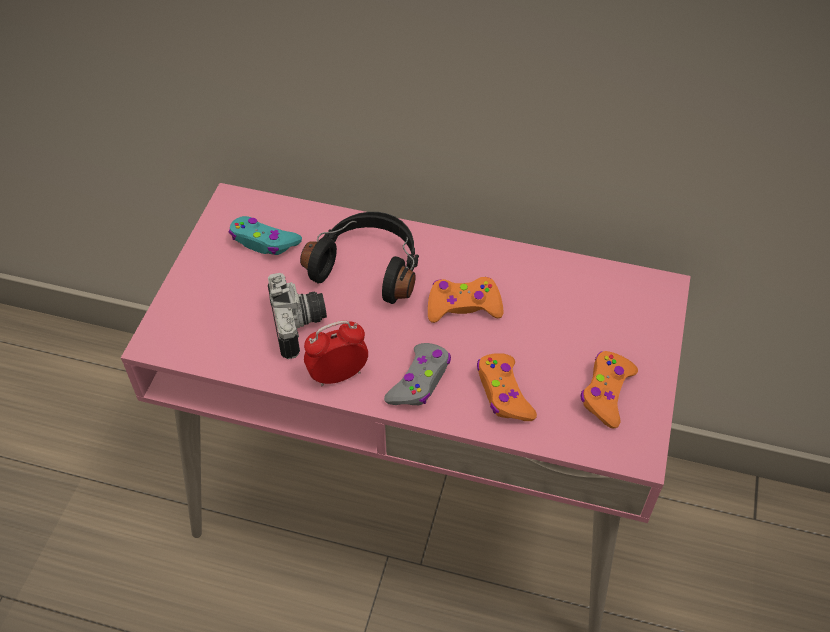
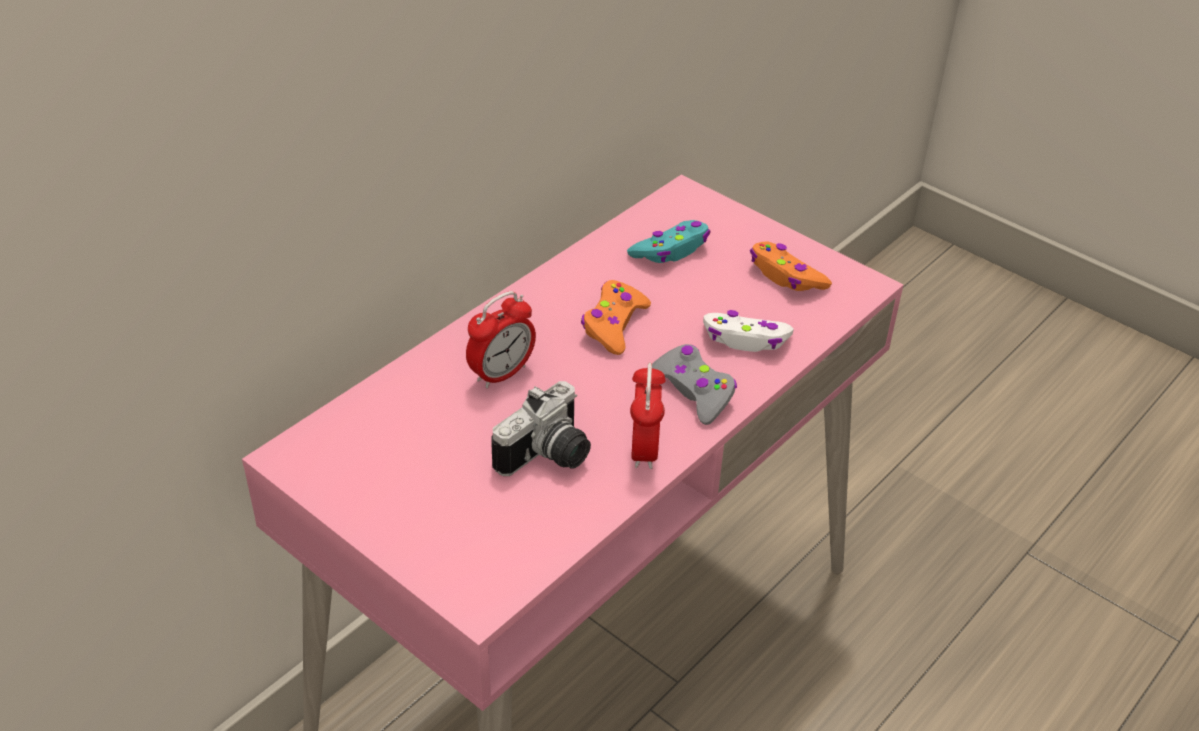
camera: 65 degrees left, 10 degrees down
turquoise game controller [228,216,302,255] -> turquoise game controller moved to [627,220,710,263]
camera [268,273,327,359] -> camera turned 120 degrees clockwise [491,381,591,476]
black headphones [300,212,419,304] -> alarm clock [466,291,536,389]
orange game controller [477,353,537,421] -> white game controller [703,310,794,352]

